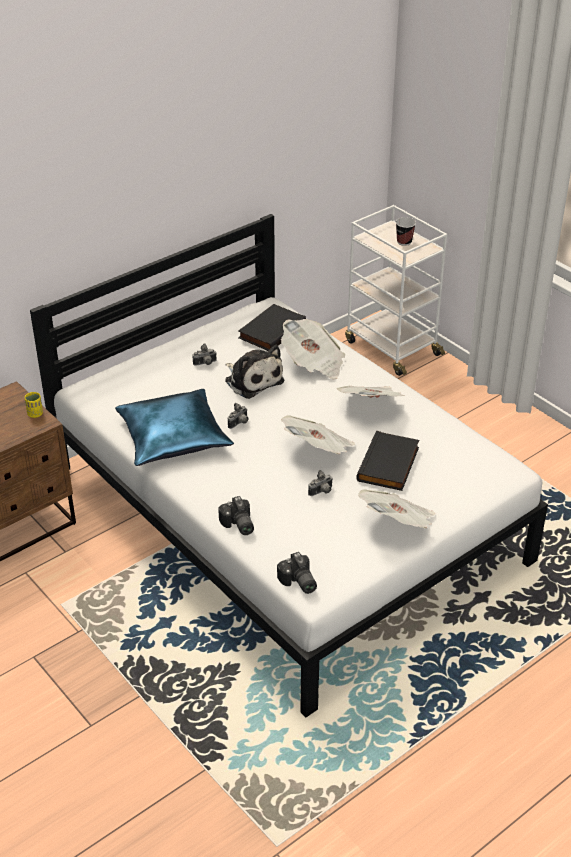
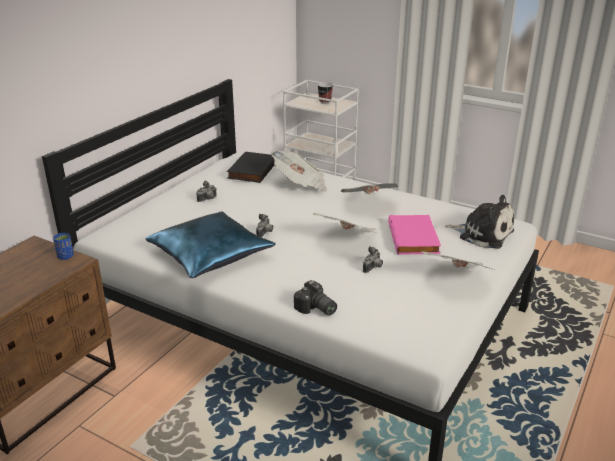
camera: 20 degrees left, 10 degrees down
yellow cup [25,392,43,418] -> blue cup [53,233,74,260]
plush toy [225,345,284,399] -> plush toy moved to [445,195,514,249]
camera [277,552,317,594] -> none
black book [356,431,419,491] -> pink book [388,215,441,255]

